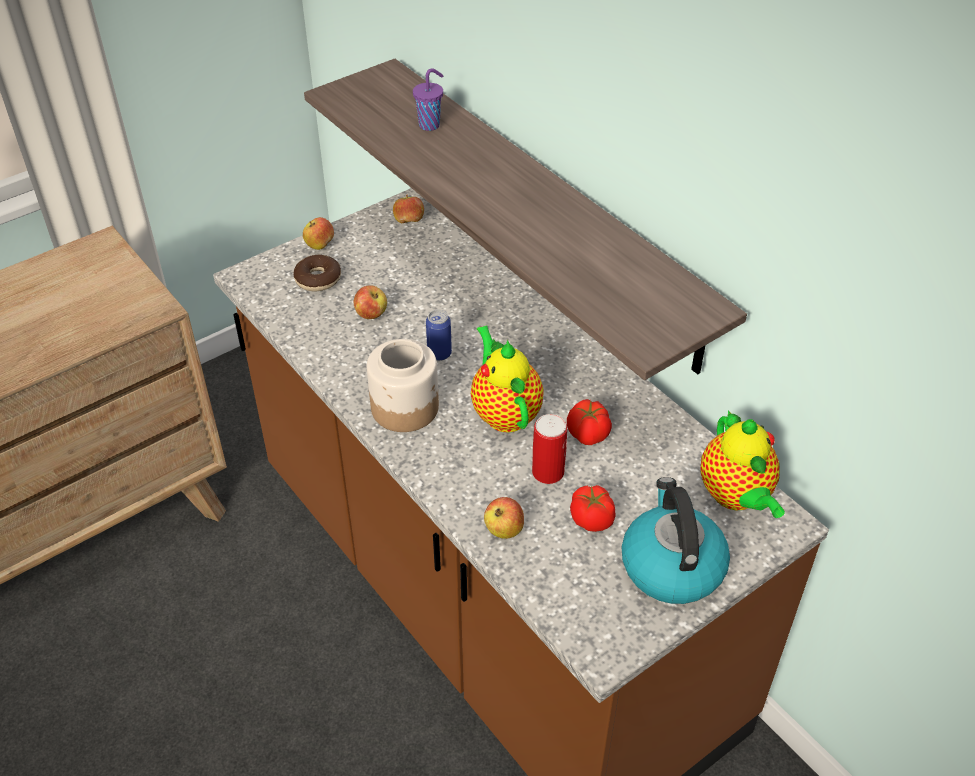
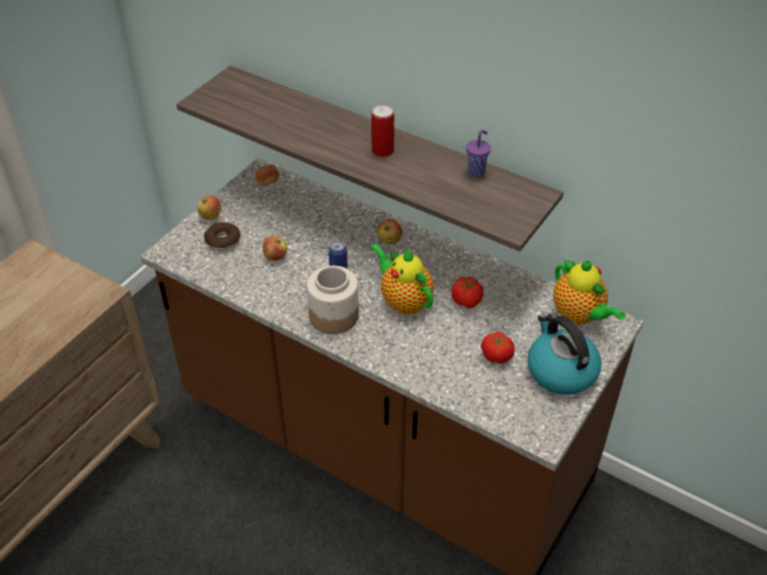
camera: 20 degrees left, 0 degrees up
purple cup [413,68,443,131] -> purple cup moved to [466,130,491,177]
apple [484,497,524,539] -> apple moved to [377,219,402,244]
can [532,414,567,484] -> can moved to [371,105,394,157]

